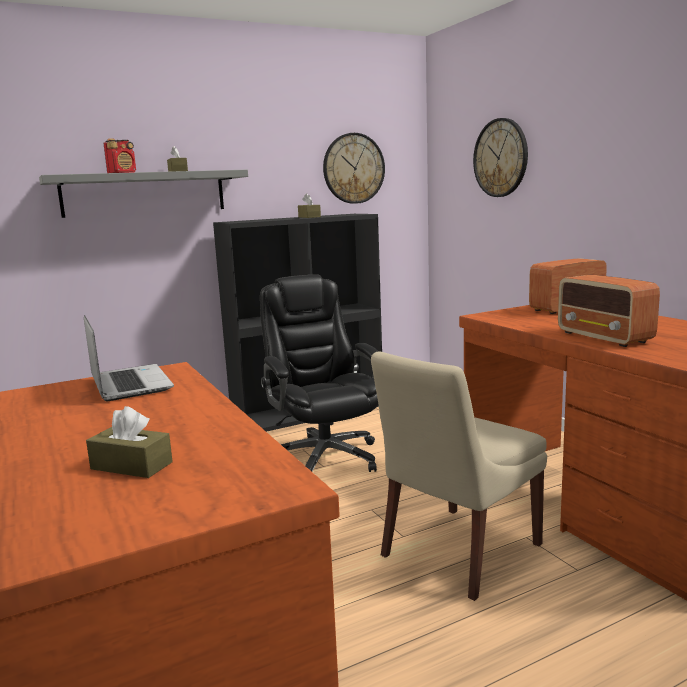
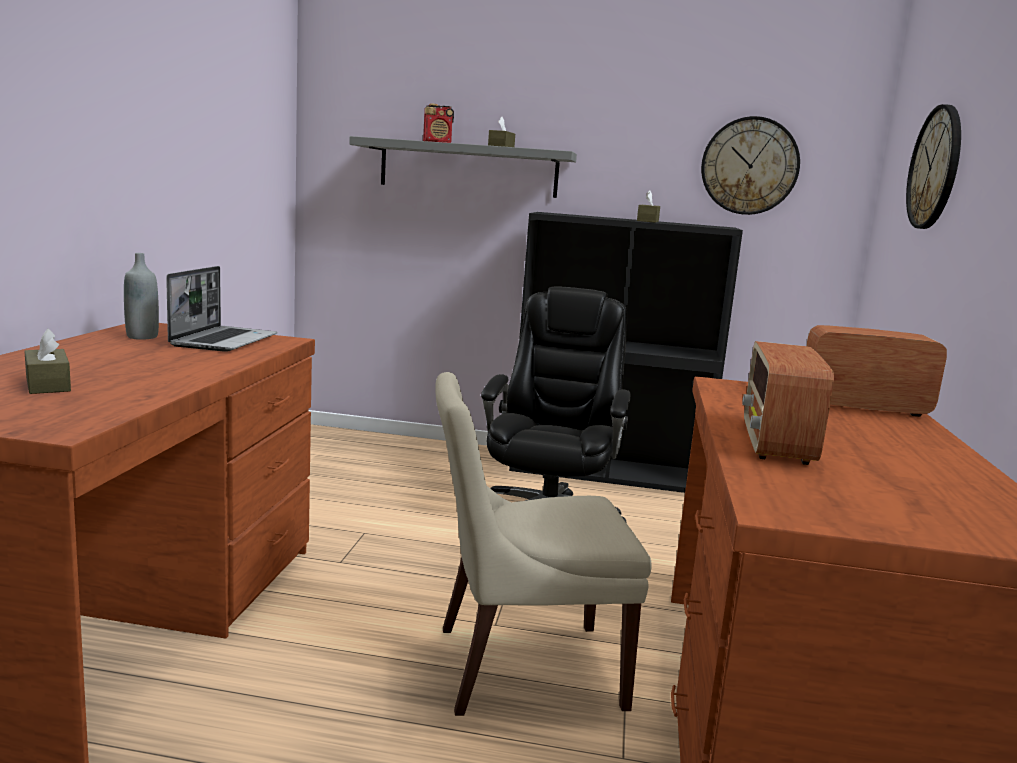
camera: 35 degrees right, 0 degrees up
none -> grey bottle [124,253,159,340]

